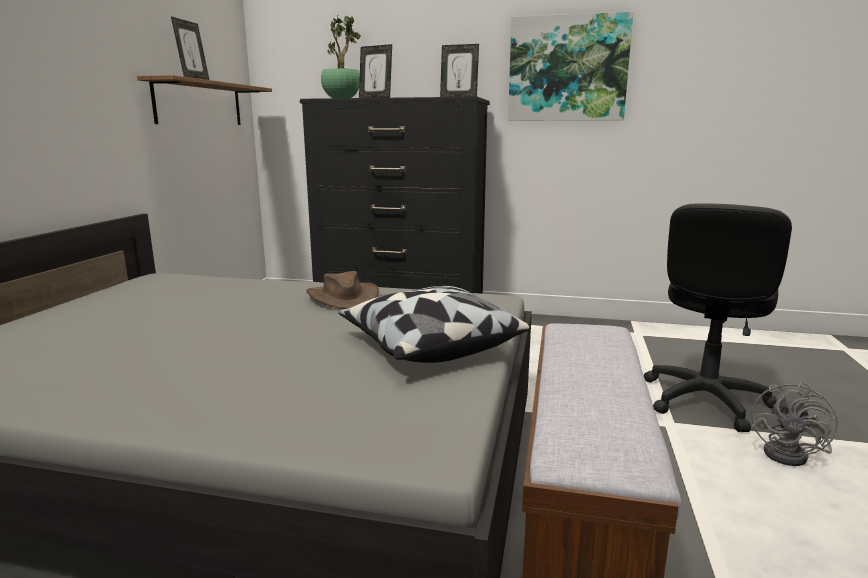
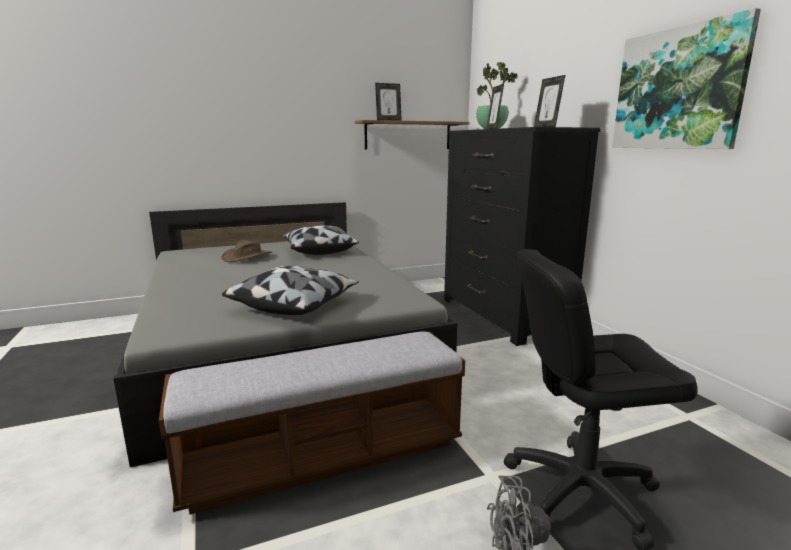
camera: 55 degrees right, 0 degrees up
brown hat [306,271,379,309] -> brown hat moved to [222,240,272,262]
none -> pillow [283,225,359,255]

